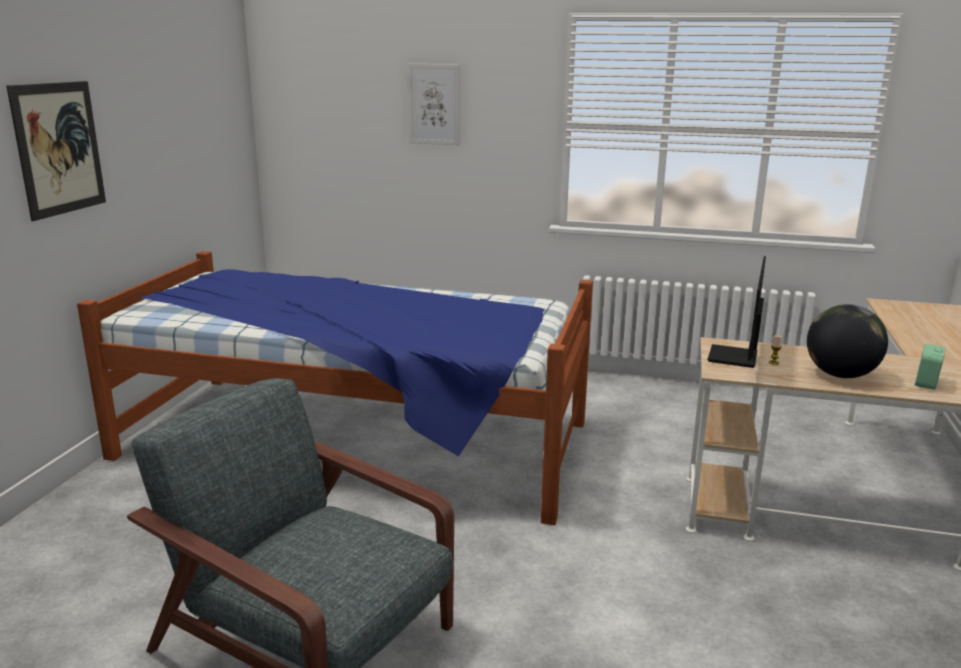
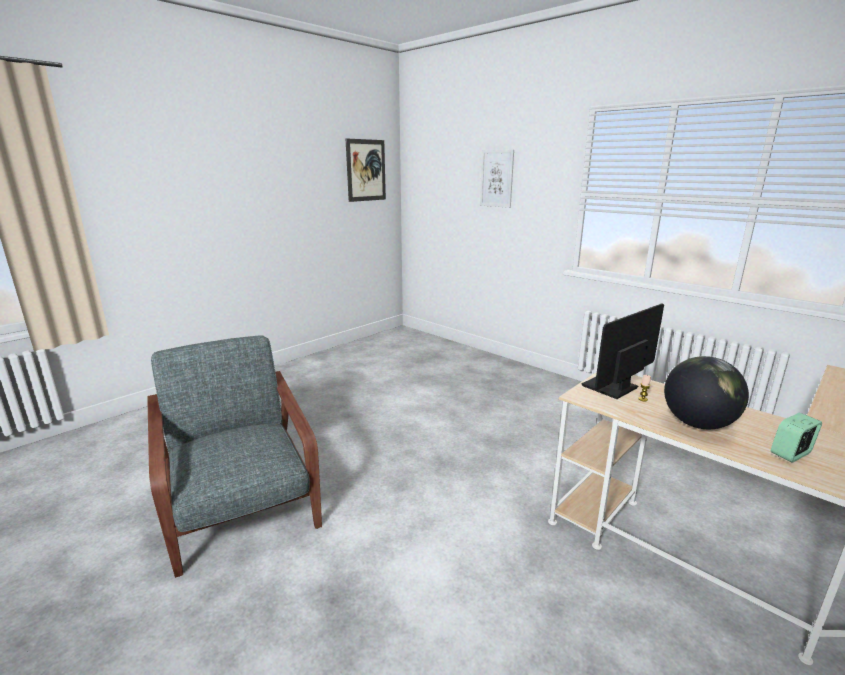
camera: 30 degrees right, 0 degrees up
picture [6,81,106,221] -> picture moved to [346,138,386,202]
bed [77,251,593,525] -> none

